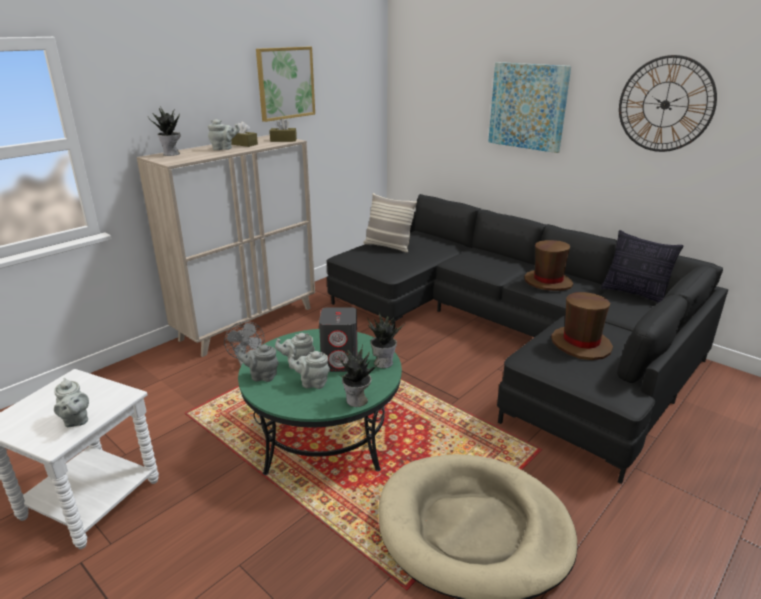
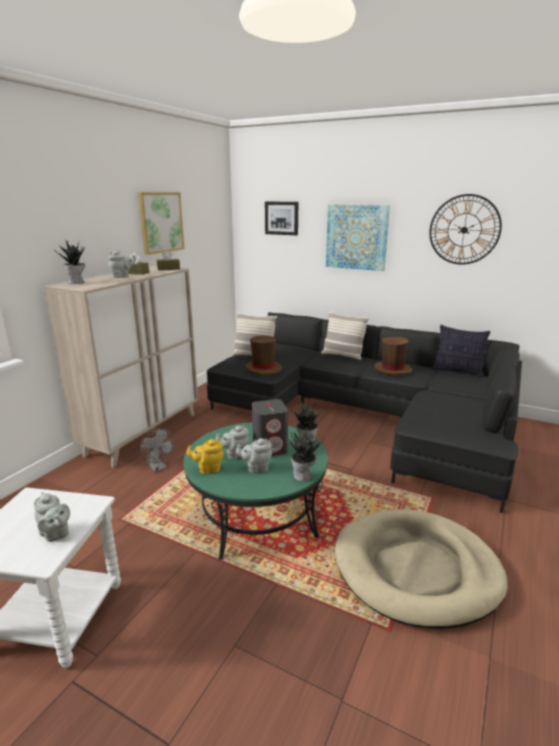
camera: 15 degrees left, 5 degrees down
grey teapot [238,345,279,382] -> yellow teapot [187,439,224,474]
brown hat [551,292,613,360] -> brown hat moved to [246,336,282,375]
none -> picture [265,202,298,235]
none -> pillow [321,312,369,360]

